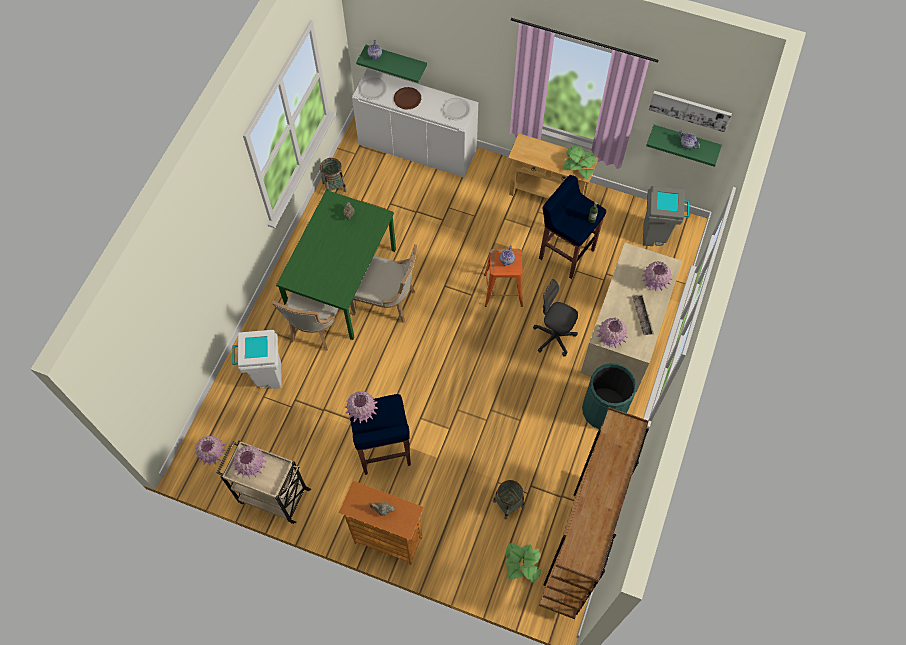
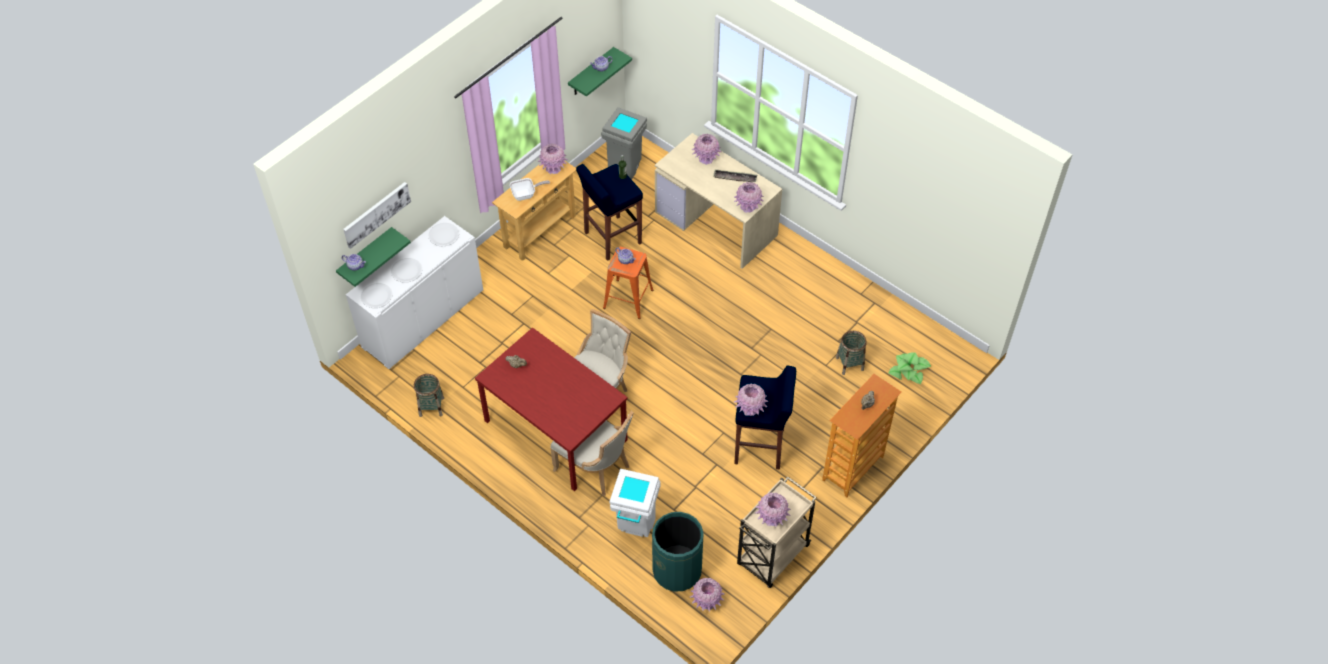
camera: 70 degrees left, 10 degrees down
green dining table [276,190,396,340] -> red dining table [475,328,628,491]
brown plate [394,87,421,109] -> white plate [391,258,422,283]
grey office chair [533,279,578,356] -> none
brown bookcase [539,407,649,619] -> none
potted plant [562,146,597,179] -> pink vase [538,143,568,174]
green trash can [582,363,637,429] -> green trash can moved to [652,512,704,592]
picture [649,91,732,132] -> picture moved to [343,182,411,249]
none -> frying pan [510,178,550,201]

